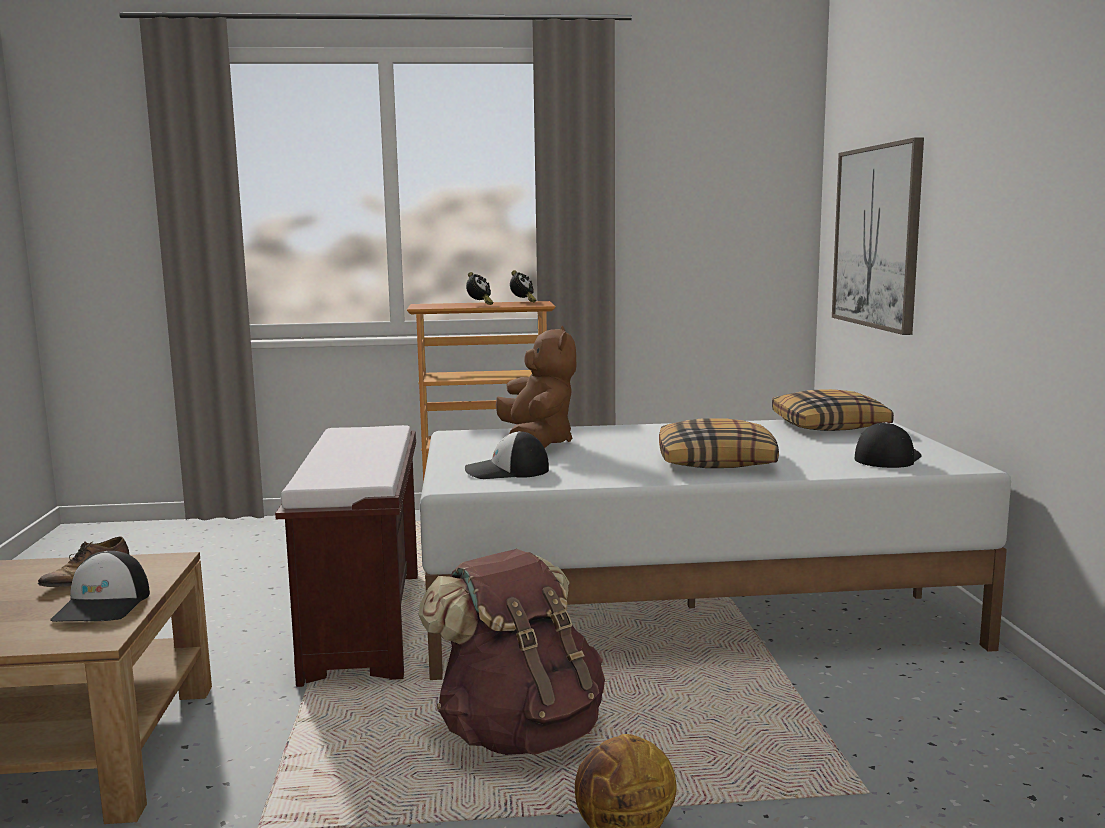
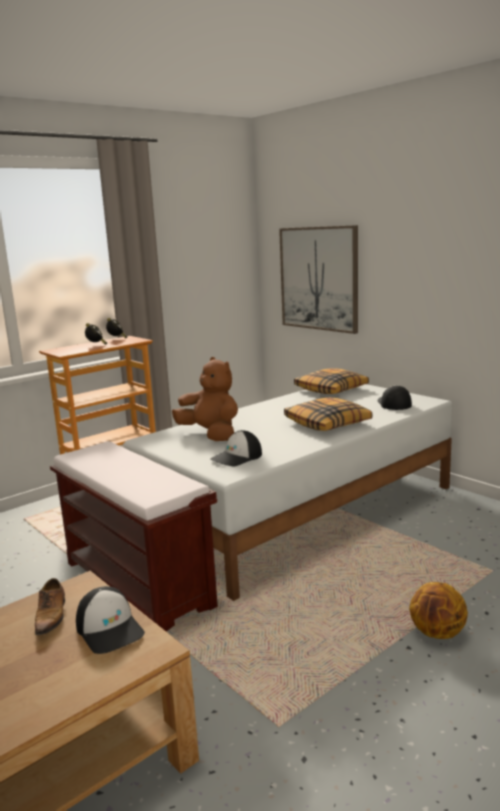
camera: 35 degrees left, 5 degrees up
brown backpack [418,549,605,755] -> none

